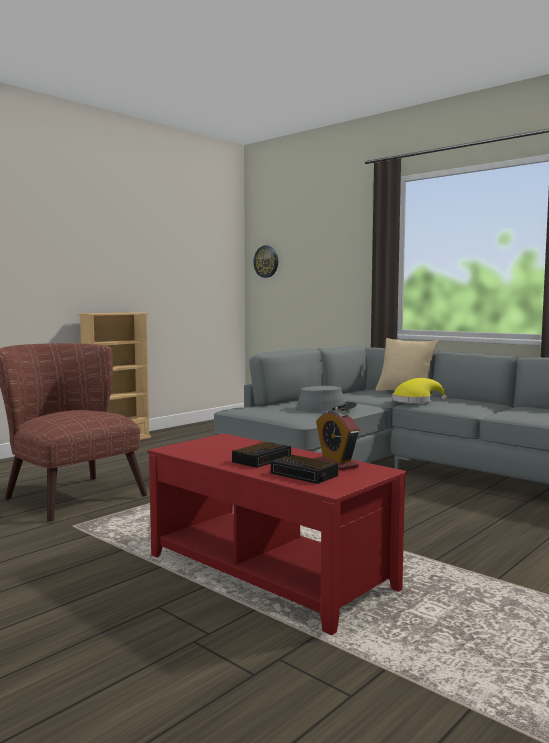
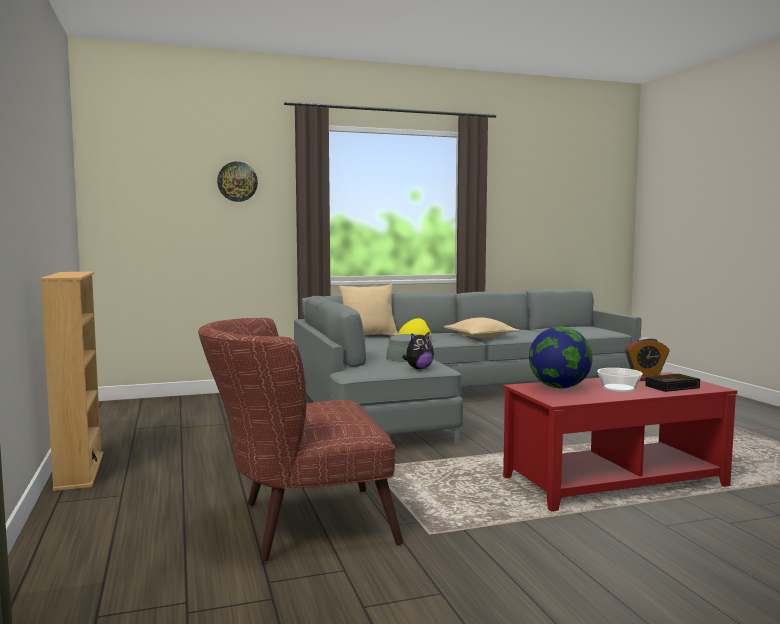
camera: 60 degrees left, 0 degrees up
alarm clock [232,442,291,468] -> bowl [597,368,643,392]
wall clock [253,245,278,278] -> wall clock moved to [217,162,258,202]
none -> plush toy [402,331,434,369]
none -> beige pillow [444,318,520,338]
none -> globe [529,327,593,388]

